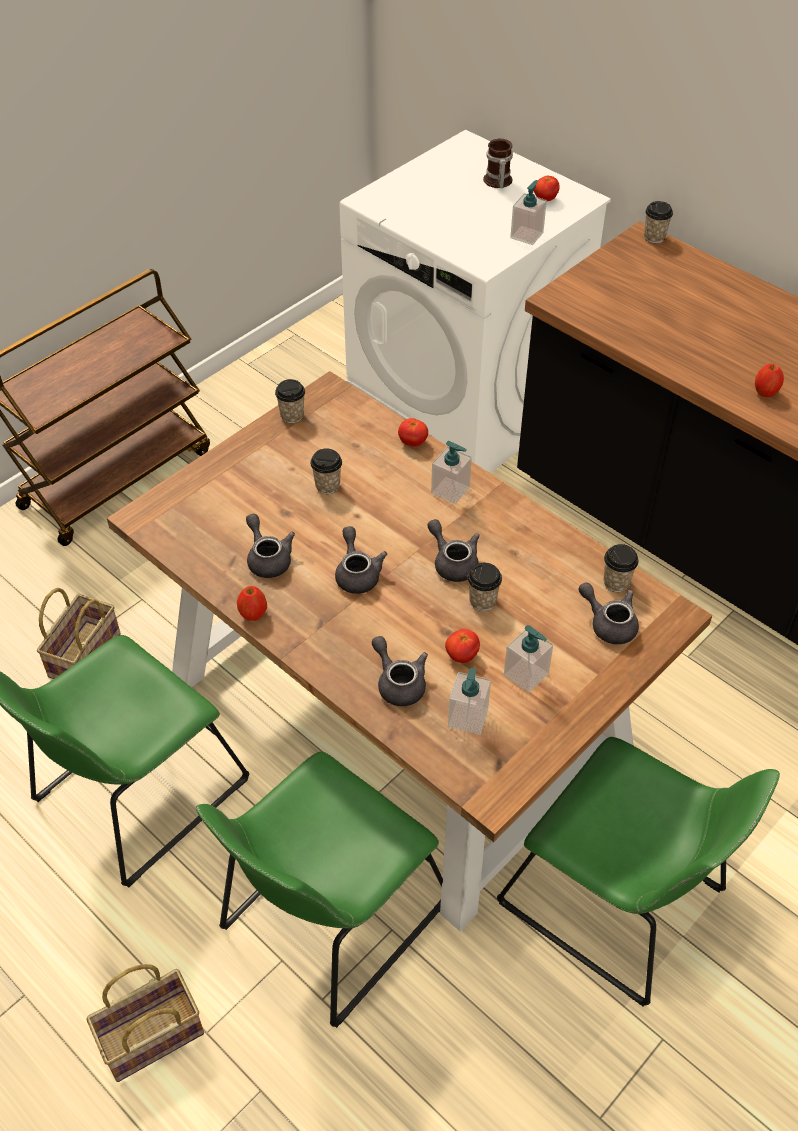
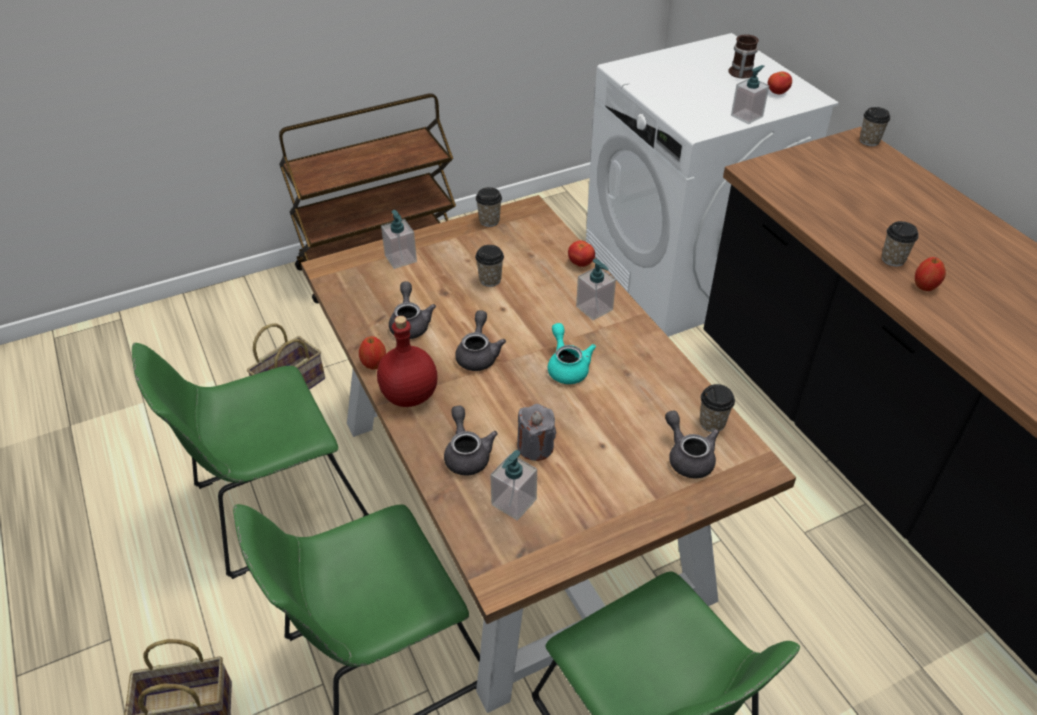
camera: 20 degrees right, 5 degrees down
grey teapot [428,519,480,582] -> turquoise teapot [548,323,596,384]
tomato [445,629,480,663] -> grey candle [517,404,556,461]
cup [467,563,502,611] -> cup moved to [882,221,919,267]
soap dispenser [504,625,553,693] -> soap dispenser moved to [381,210,417,269]
none -> red bottle [377,316,438,407]

